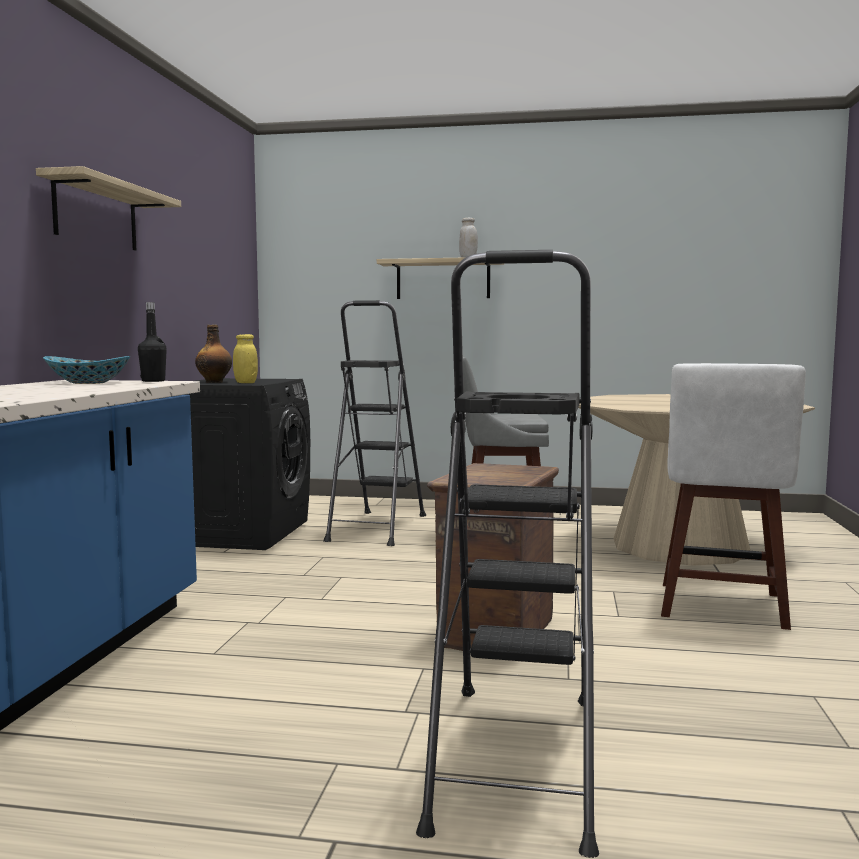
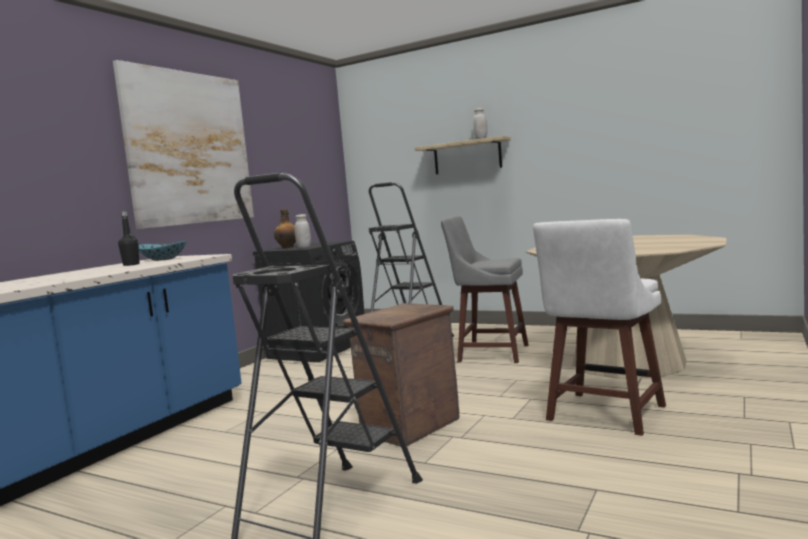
camera: 20 degrees right, 0 degrees up
shelf [36,166,181,251] -> picture [113,60,254,229]
black bottle [138,302,167,382] -> black bottle moved to [118,211,139,266]
yellow jar [233,334,258,383] -> white jar [294,214,311,248]

